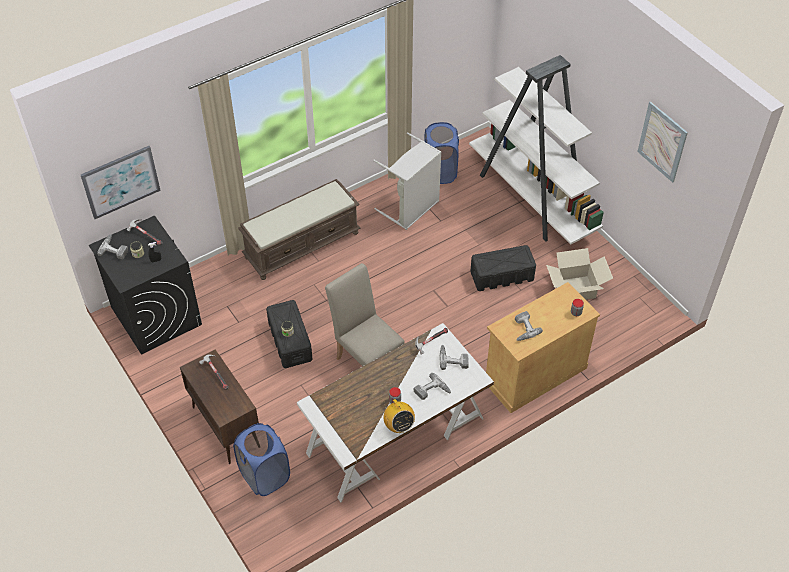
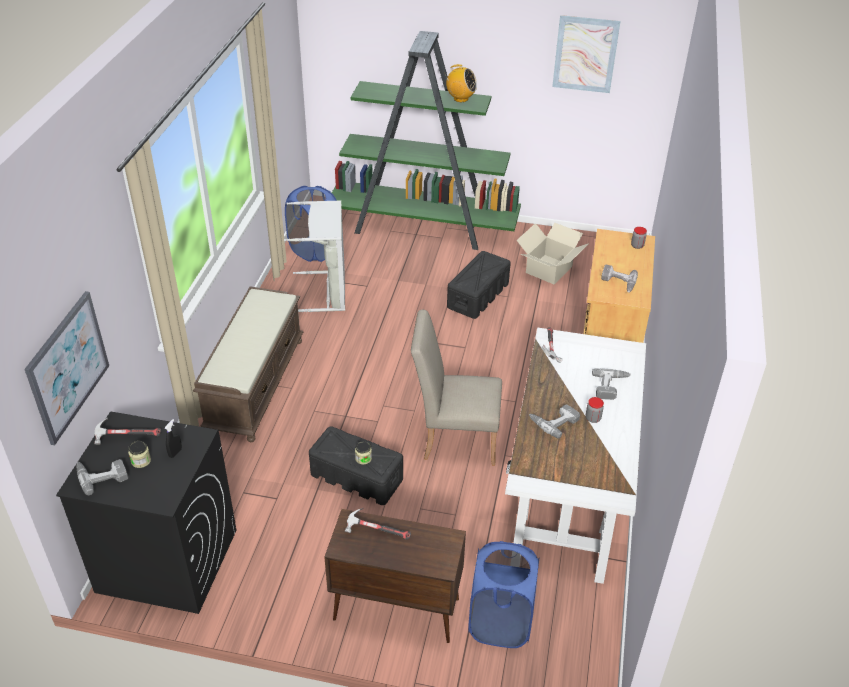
camera: 45 degrees left, 10 degrees down
radio [383,399,415,433] -> radio moved to [444,64,477,102]
power drill [439,345,469,370] -> power drill moved to [529,404,580,438]
white bookcase [469,55,604,244] -> green bookcase [332,31,521,250]

